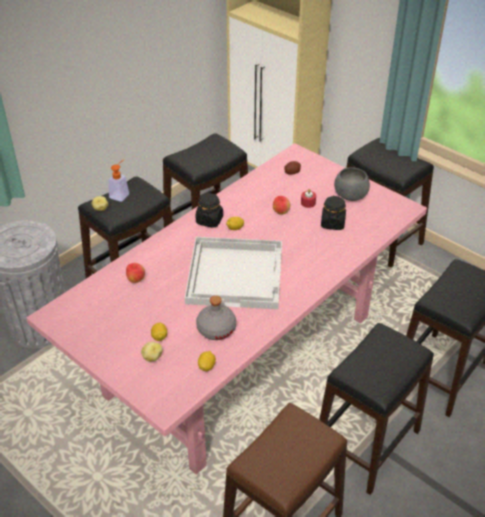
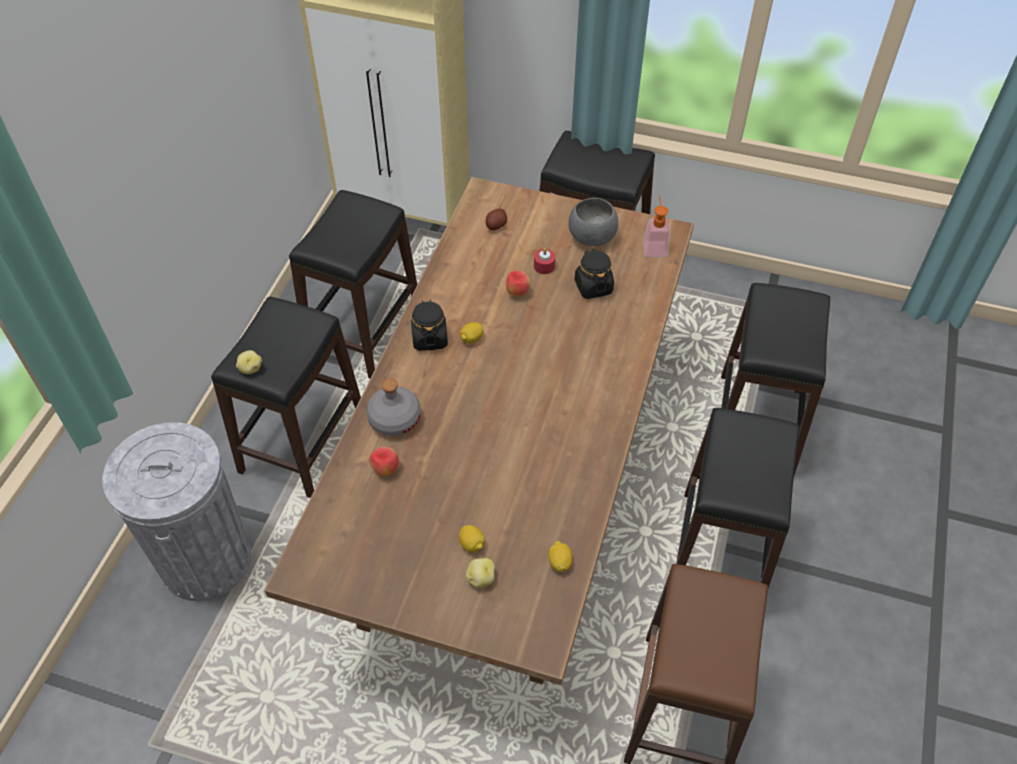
camera: 25 degrees left, 10 degrees up
pink dining table [27,143,427,475] -> brown dining table [265,177,694,685]
soap dispenser [109,160,129,202] -> soap dispenser moved to [643,195,669,257]
white tray [185,237,282,309] -> none
grey bottle [196,296,236,340] -> grey bottle moved to [366,379,421,436]

